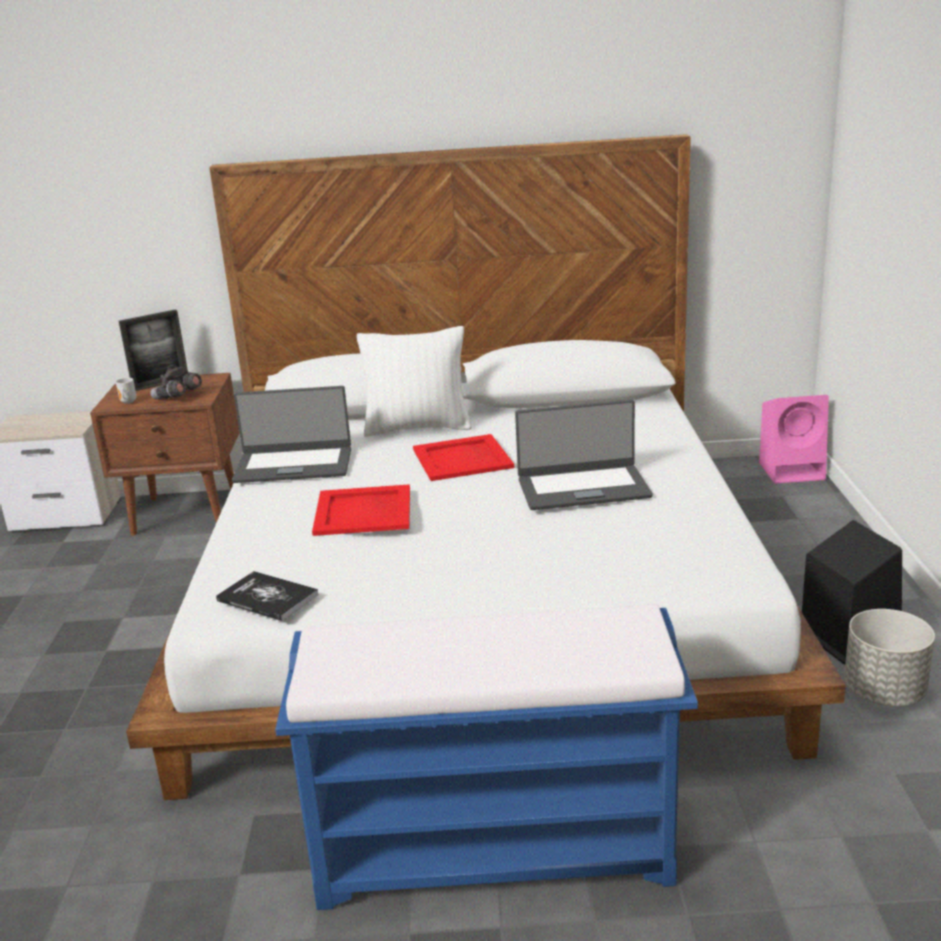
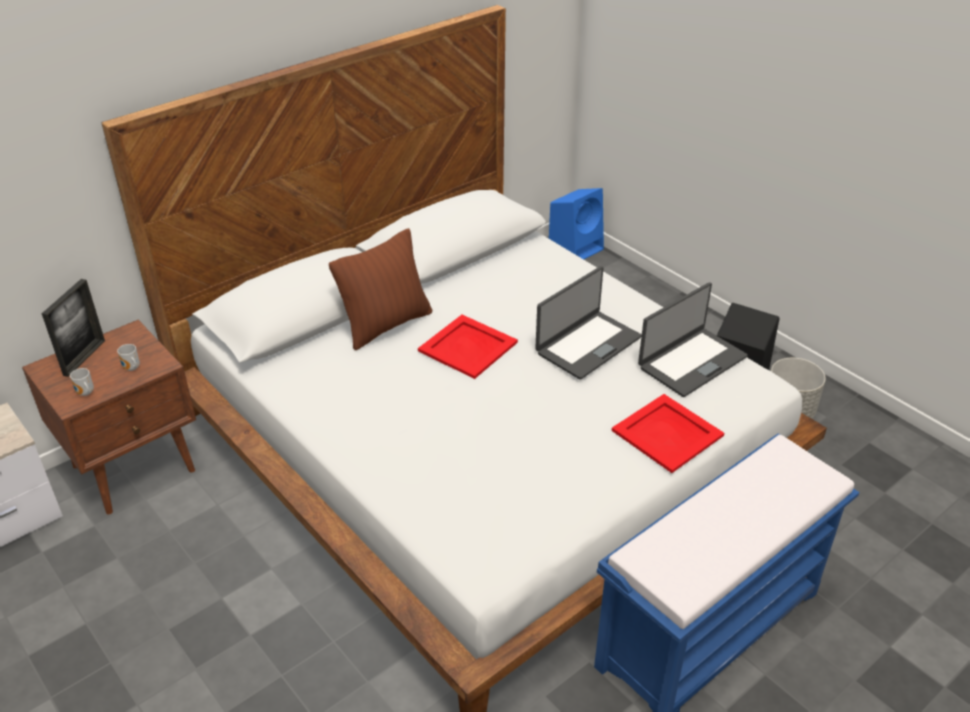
camera: 40 degrees left, 15 degrees up
grey binoculars [150,364,202,399] -> mug [117,344,140,371]
book [216,571,319,622] -> none
laptop [232,386,351,483] -> laptop moved to [638,282,748,397]
red tray [312,484,410,536] -> red tray moved to [612,394,724,473]
white pillow [357,326,472,437] -> brown pillow [329,228,432,350]
pink speaker [759,395,829,484] -> blue speaker [549,188,604,259]

